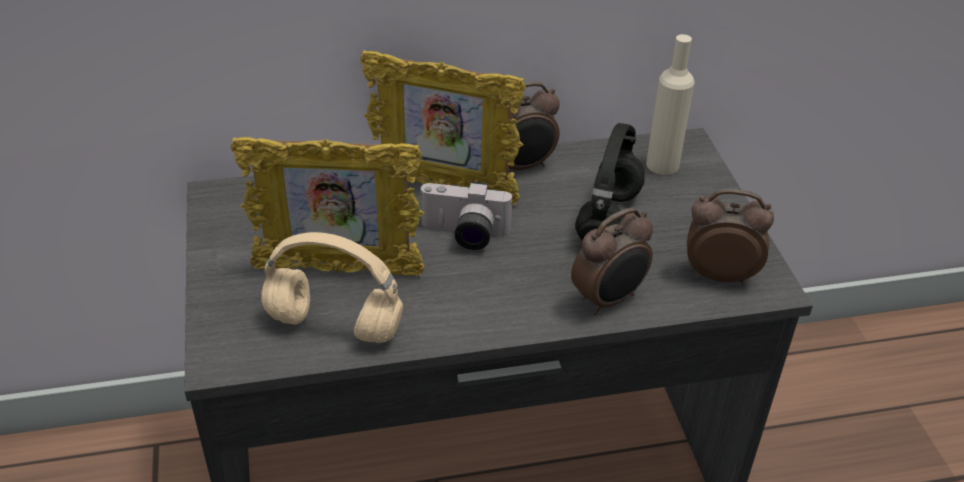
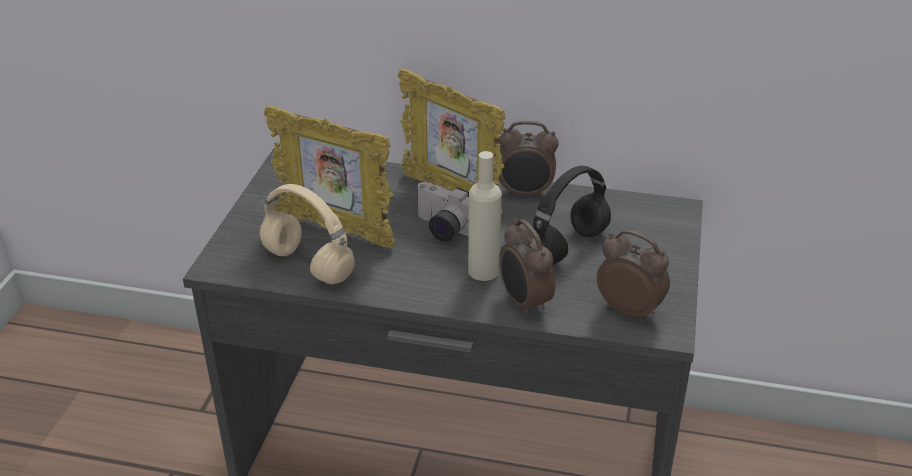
camera: 25 degrees right, 5 degrees down
alarm clock [571,207,653,315] -> alarm clock turned 75 degrees clockwise [499,219,556,317]
beige bottle [646,34,695,175] -> beige bottle moved to [468,151,502,281]

